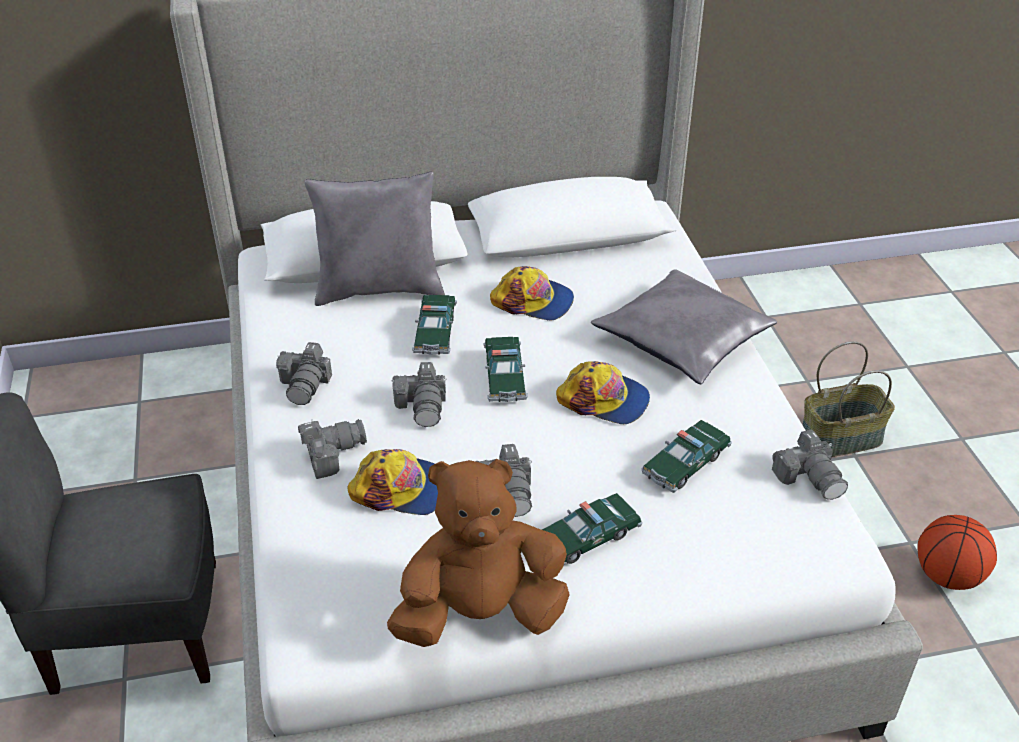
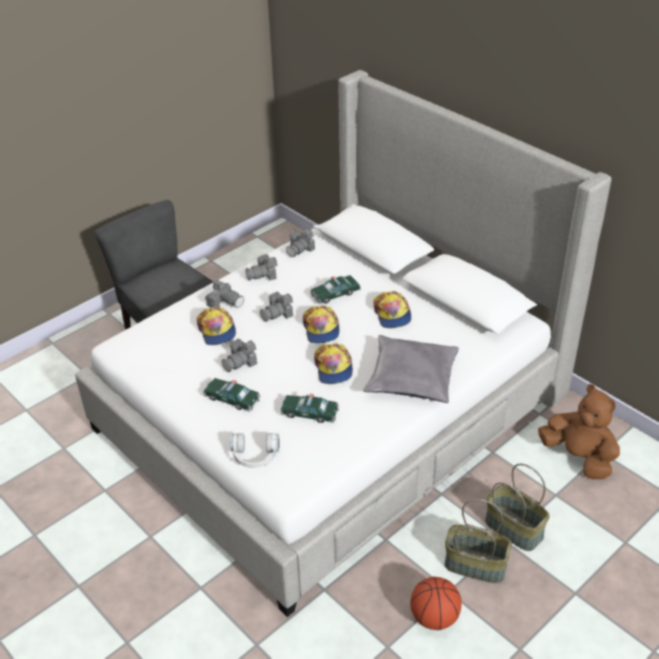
camera: 60 degrees right, 0 degrees up
grey pillow [305,172,445,306] -> none
brown plush toy [387,459,570,647] -> brown plush toy moved to [538,384,620,479]
toy car [483,337,528,402] -> cap [303,305,340,344]
camera [772,430,848,500] -> camera moved to [286,229,315,257]
none -> white headphones [231,433,280,468]
none -> basket [445,499,512,583]

